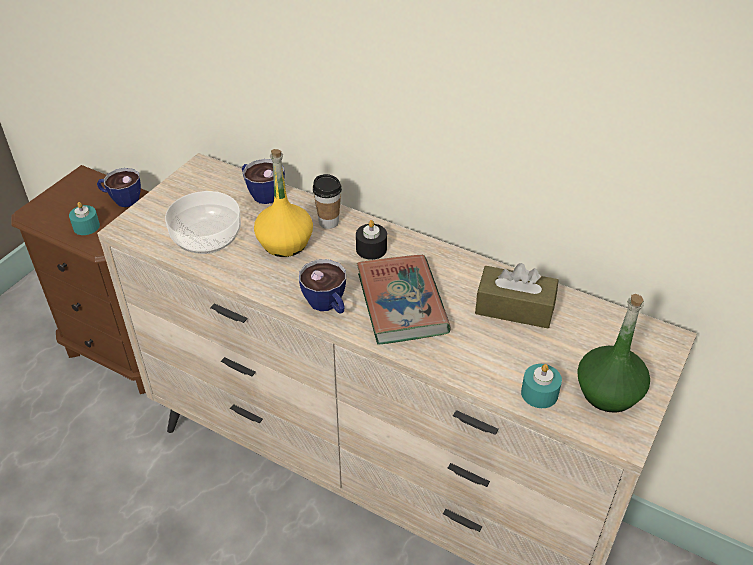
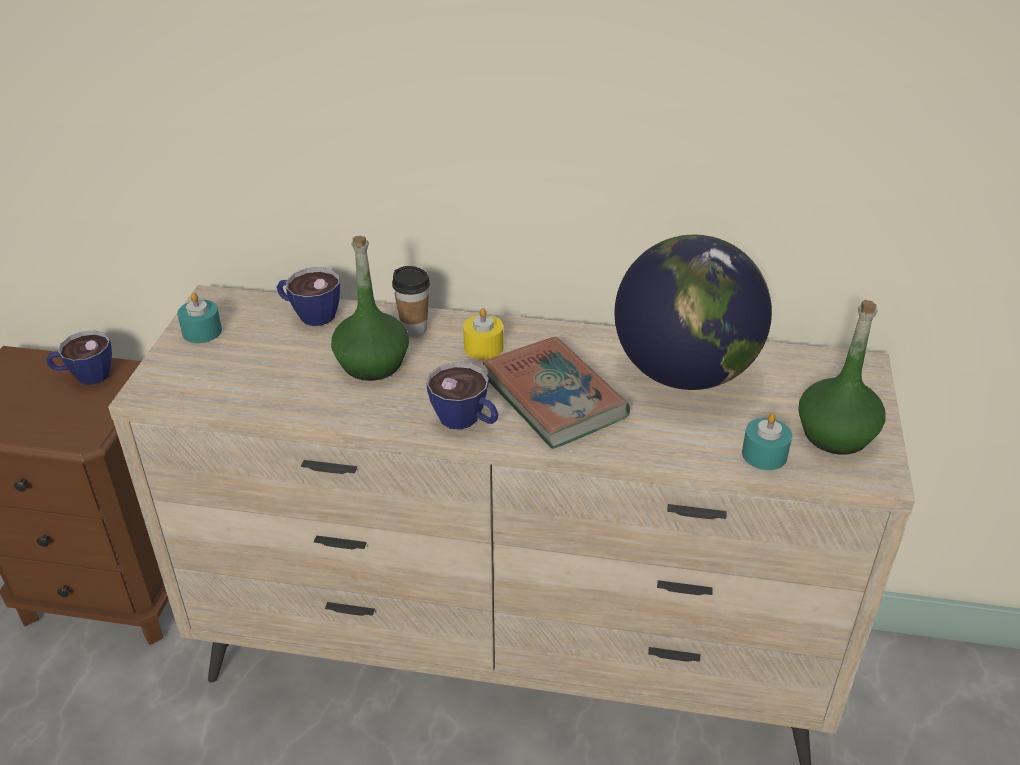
camera: 20 degrees left, 5 degrees down
turquoise candle [69,202,100,235] -> turquoise candle moved to [177,292,222,343]
bowl [165,191,241,254] -> none
yellow bottle [254,149,313,257] -> green bottle [331,236,409,381]
black candle [356,220,387,260] -> yellow candle [463,308,503,359]
brown tissue box [475,263,559,328] -> globe [615,235,772,390]

